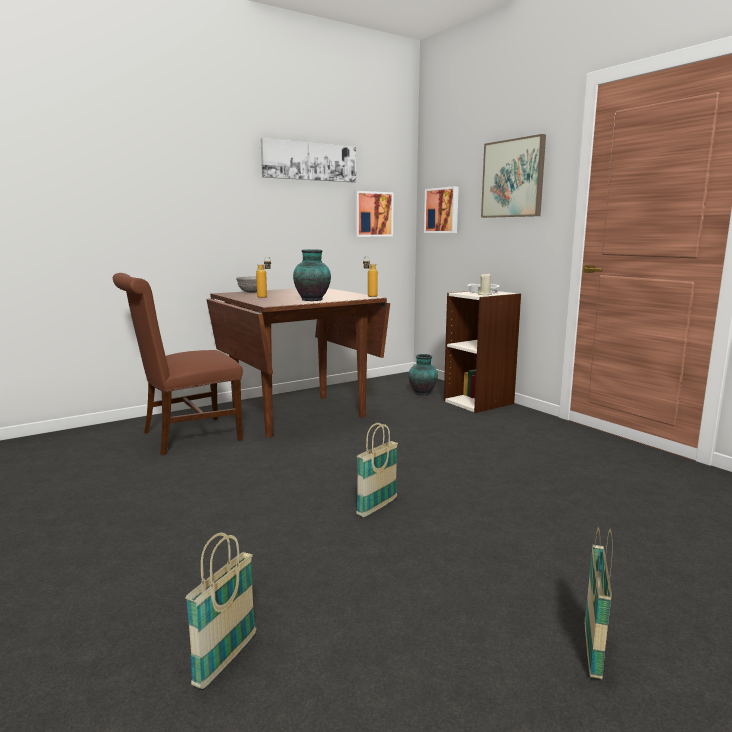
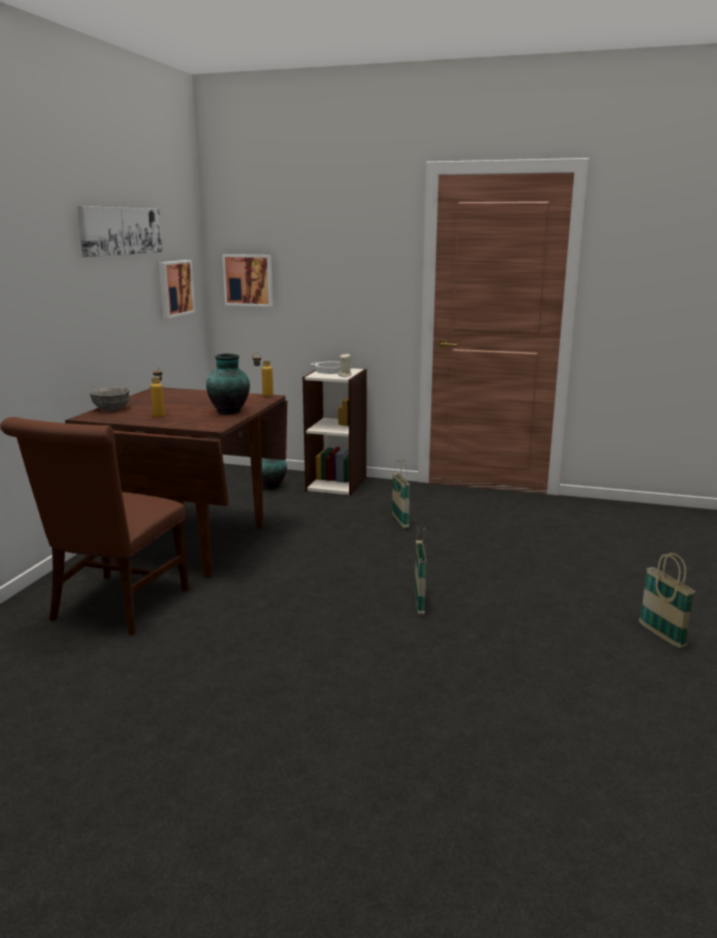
camera: 40 degrees left, 5 degrees up
basket [185,533,256,689] -> basket moved to [392,459,410,528]
picture [481,134,546,218] -> none

